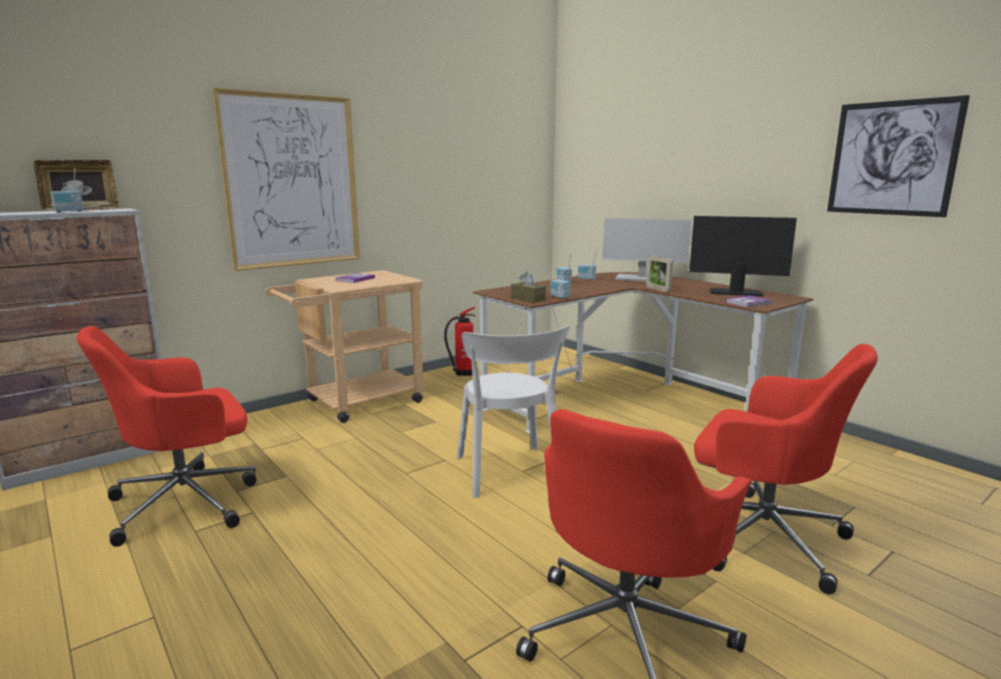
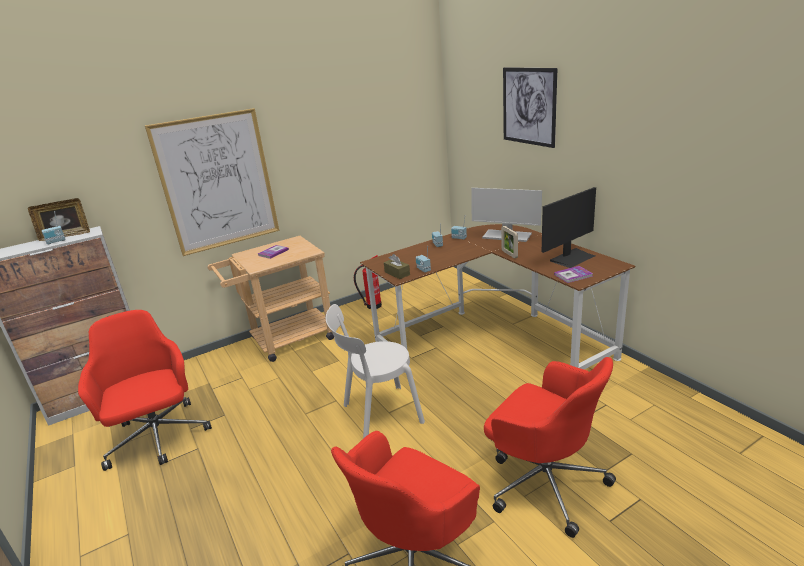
camera: 10 degrees right, 10 degrees up
red office chair [77,326,257,547] -> red office chair turned 90 degrees clockwise [78,310,212,471]
white chair [457,325,570,498] -> white chair turned 75 degrees clockwise [326,304,425,438]
monitor [689,216,797,297] -> monitor turned 120 degrees clockwise [542,187,596,268]
picture [827,95,970,217] -> picture moved to [503,67,557,148]

